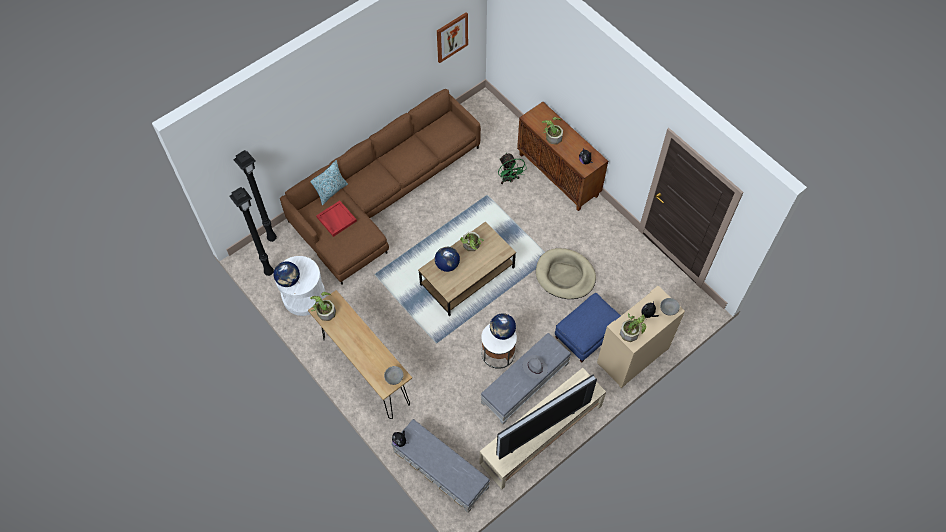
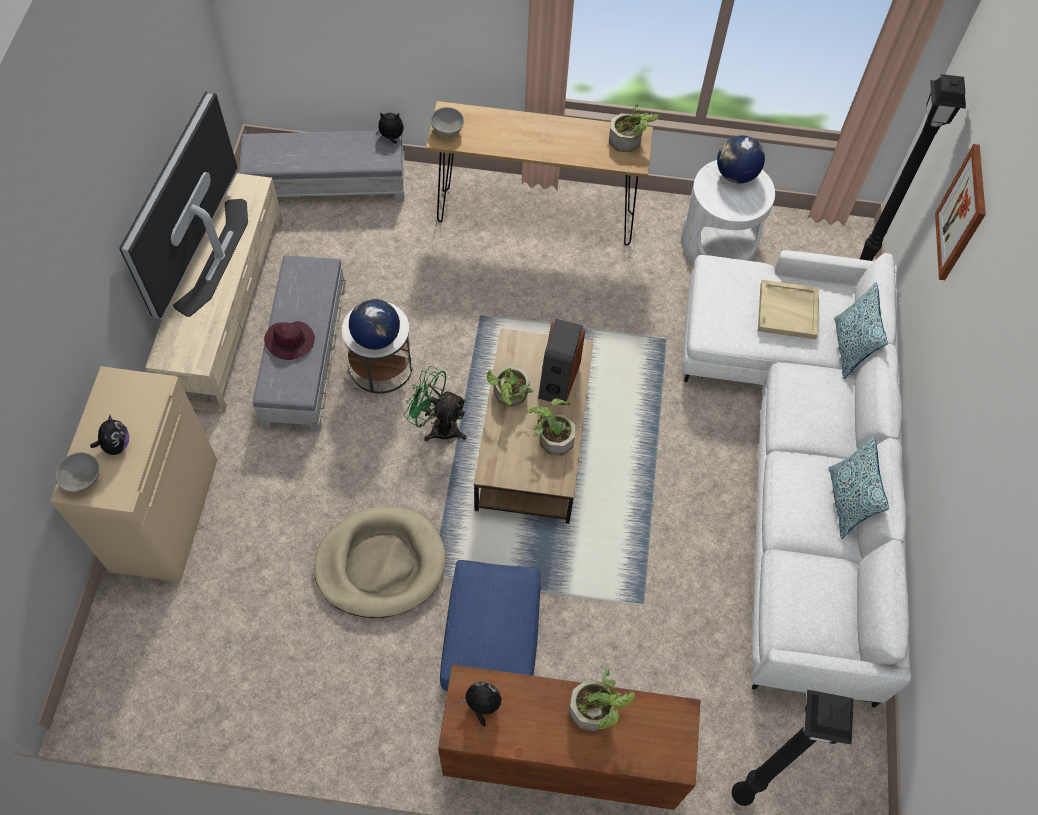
camera: 135 degrees right, 0 degrees up
black floor lamp [229,187,274,276] -> black floor lamp moved to [732,690,853,806]
brown sofa [280,89,481,285] -> white sofa [682,250,912,707]
red tray [316,201,357,237] -> beige tray [758,280,819,339]
globe [435,247,460,272] -> speaker [538,319,585,405]
picture [437,12,468,63] -> picture moved to [935,144,986,280]
green fan [498,153,527,184] -> green fan moved to [404,366,467,442]
grey hat [523,355,548,379] -> purple hat [264,321,315,360]
blue ottoman [555,293,621,362] -> blue ottoman moved to [440,560,540,691]
potted plant [620,313,646,342] -> potted plant moved to [487,365,533,407]
none -> pillow [829,436,889,539]

